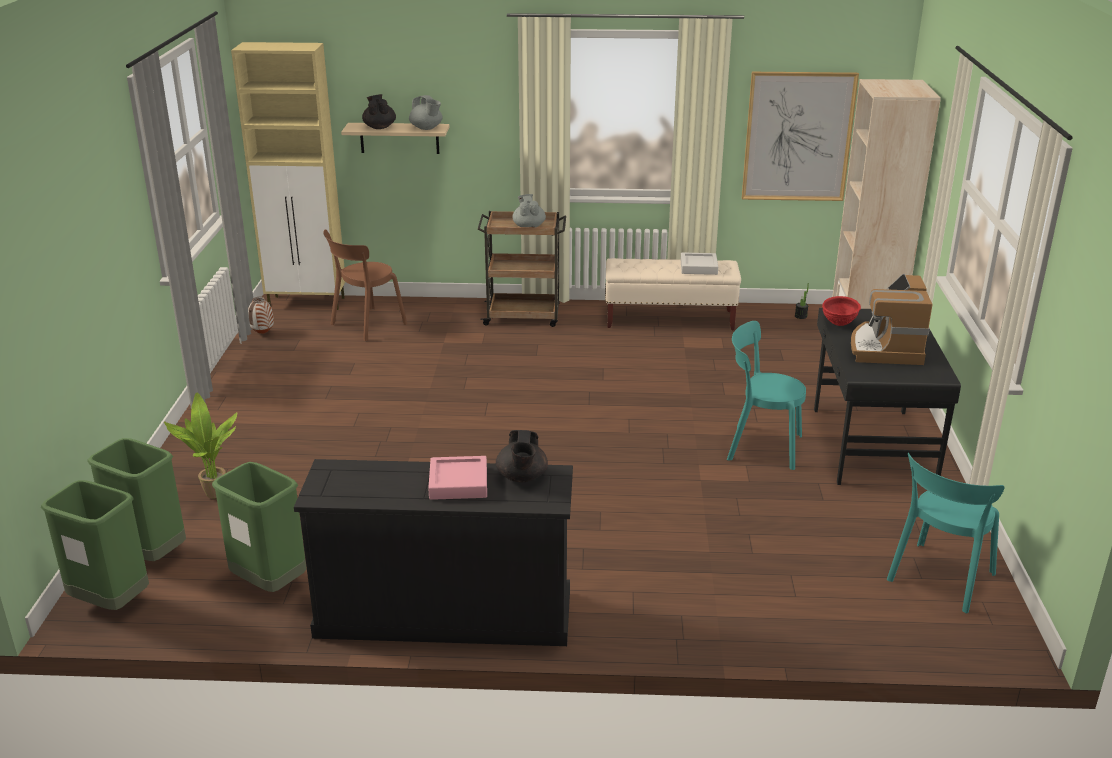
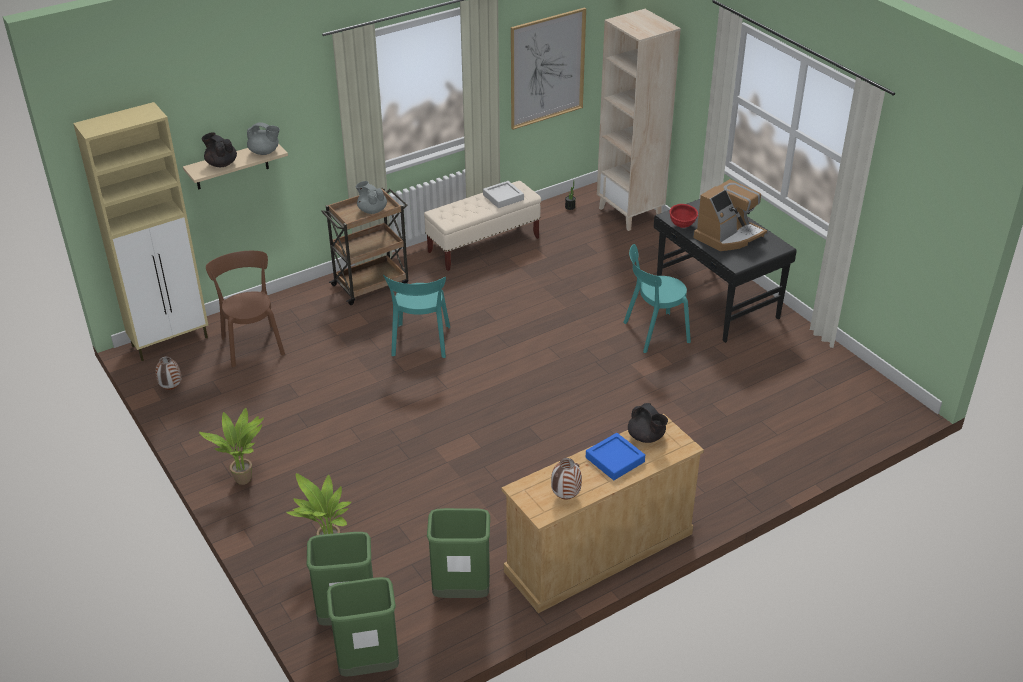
camera: 35 degrees left, 10 degrees up
black dresser [294,459,573,646] -> beige dresser [502,414,704,613]
brown chair [323,229,407,341] -> brown chair turned 150 degrees clockwise [206,251,285,367]
pink tray [428,456,487,500] -> blue tray [586,433,645,480]
coffee machine [851,274,933,365] -> coffee machine turned 105 degrees counterclockwise [694,179,767,251]
turquoise chair [887,453,1005,613] -> turquoise chair moved to [383,275,450,358]
none -> potted plant [199,408,264,485]
none -> vase [551,458,582,499]

